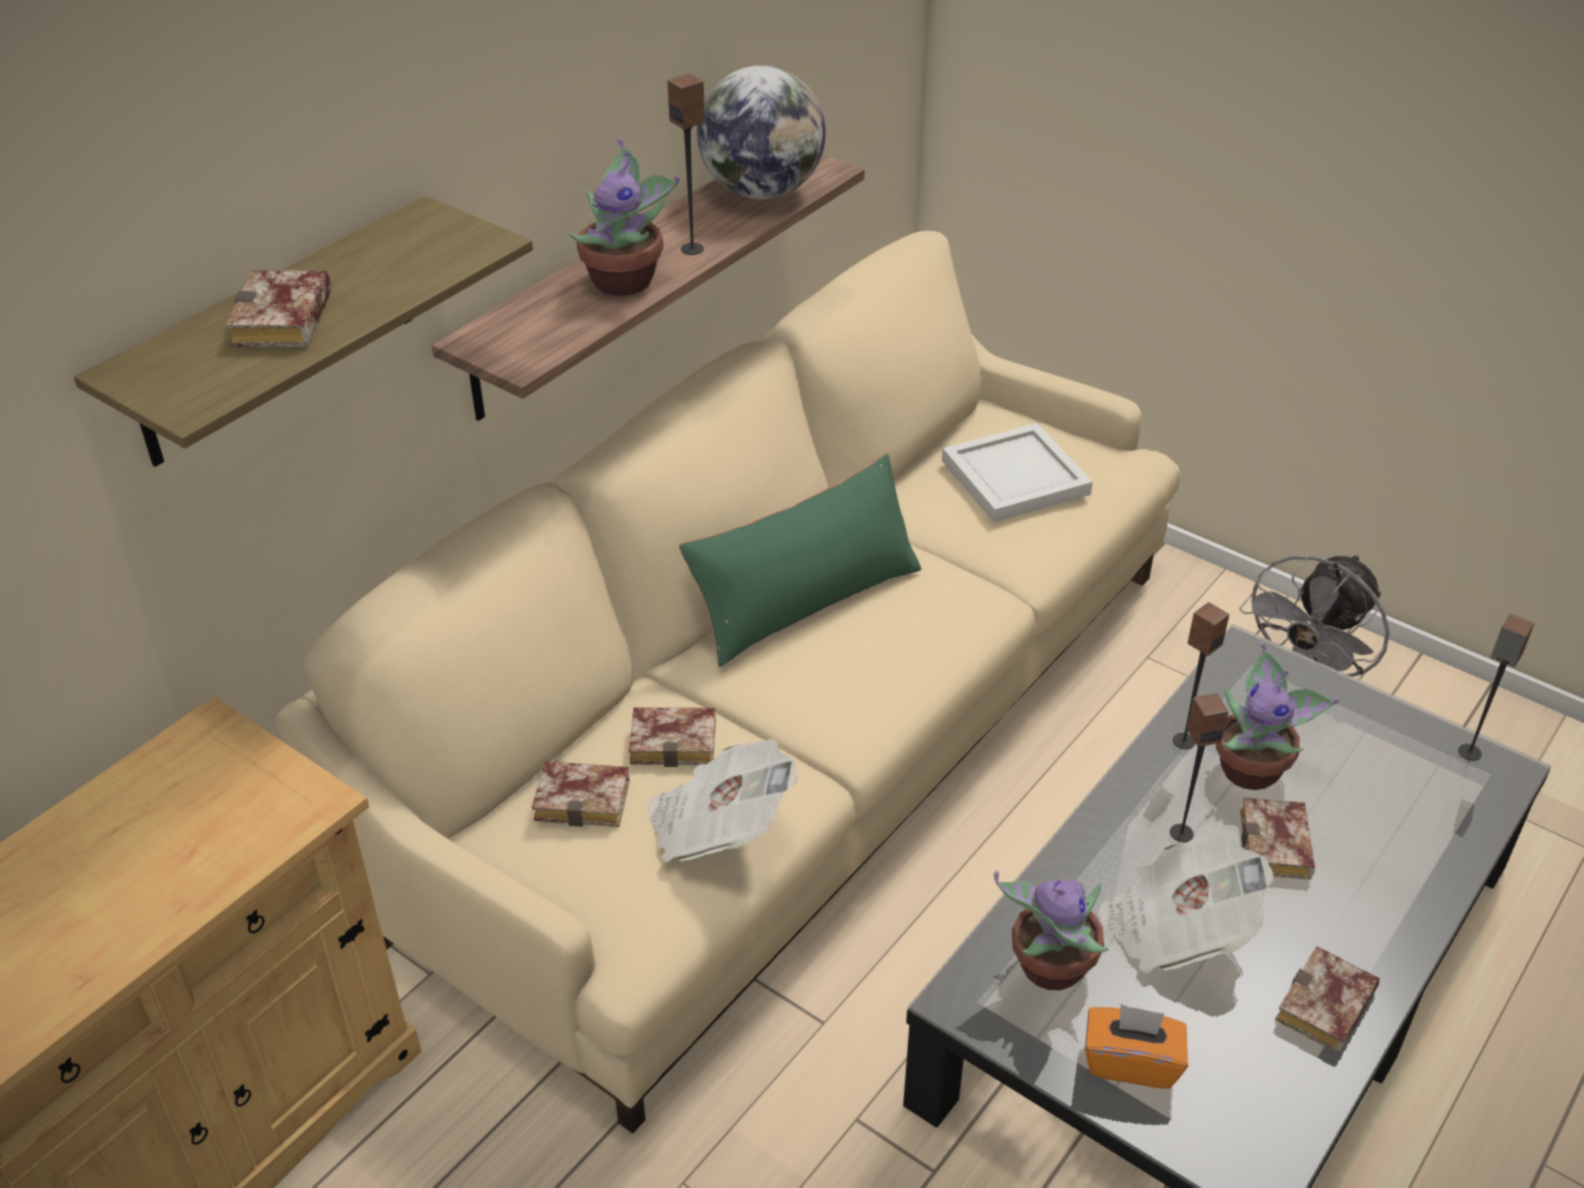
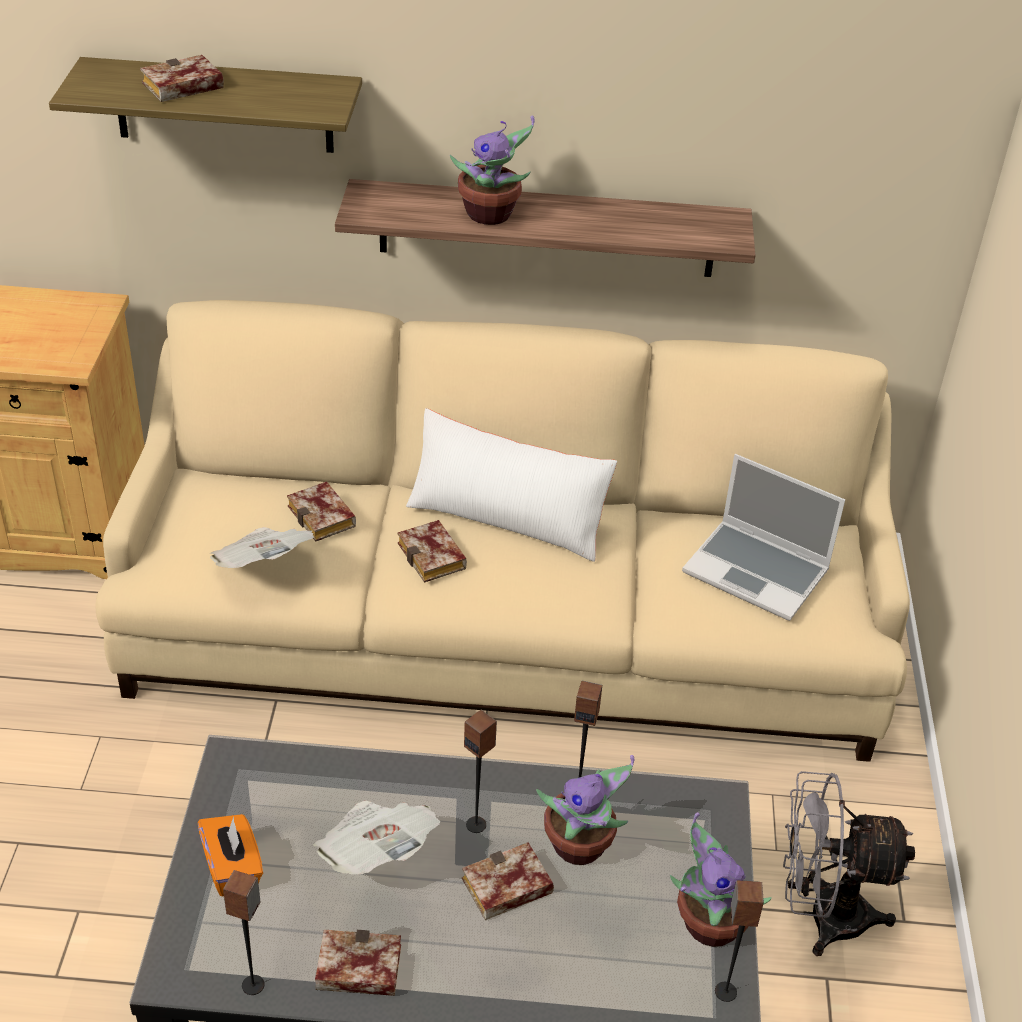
camera: 55 degrees right, 0 degrees up
book [532,761,630,827] -> book moved to [398,520,467,583]
speaker [667,74,705,255] -> speaker moved to [223,870,265,995]
green pillow [679,454,921,667] -> white pillow [406,408,617,562]
globe [697,66,826,199] -> none
white tray [942,423,1093,522] -> laptop [682,454,845,621]
potted plant [994,870,1109,990] -> potted plant moved to [670,812,772,947]

